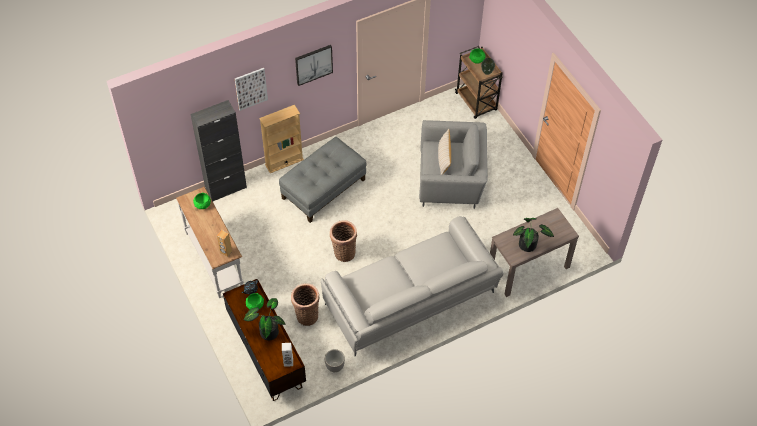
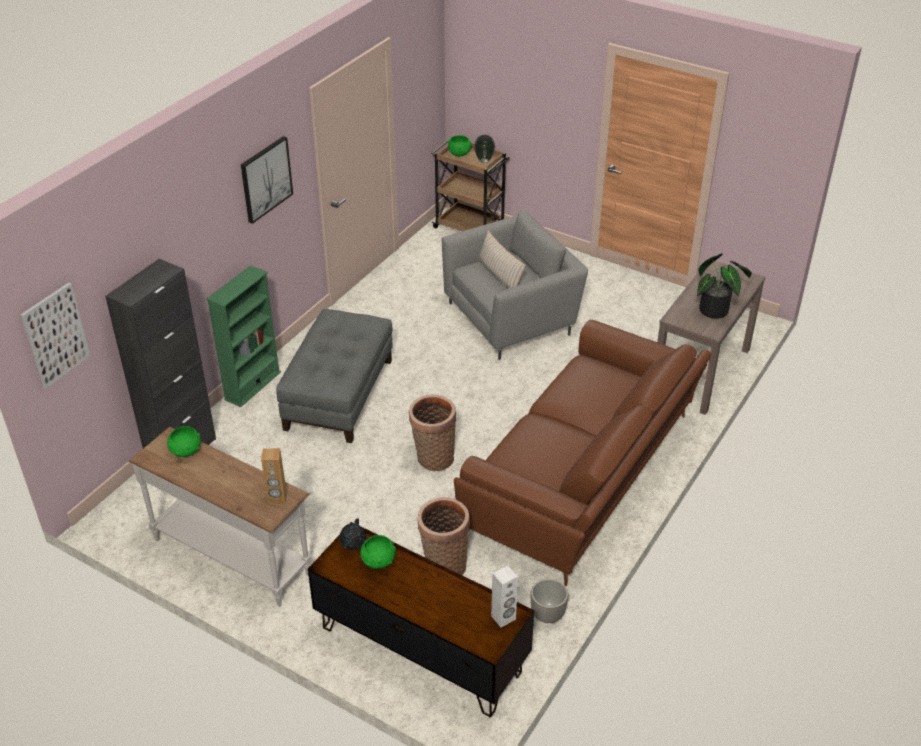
camera: 30 degrees left, 15 degrees down
picture [235,68,268,111] -> picture moved to [21,282,91,389]
potted plant [243,298,286,341] -> none
beige bookcase [259,105,304,173] -> green bookcase [206,265,281,407]
grey sofa [321,216,504,357] -> brown sofa [454,320,711,586]

